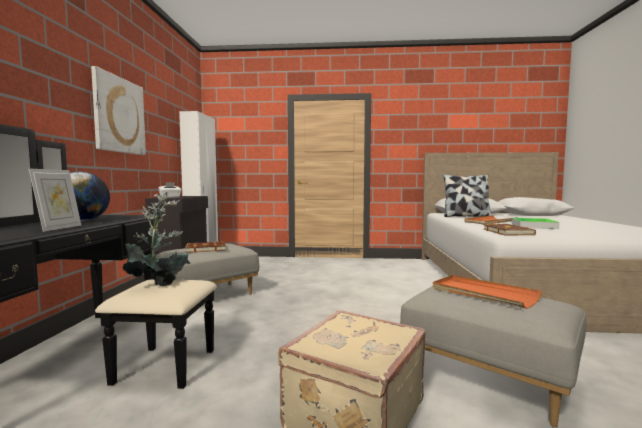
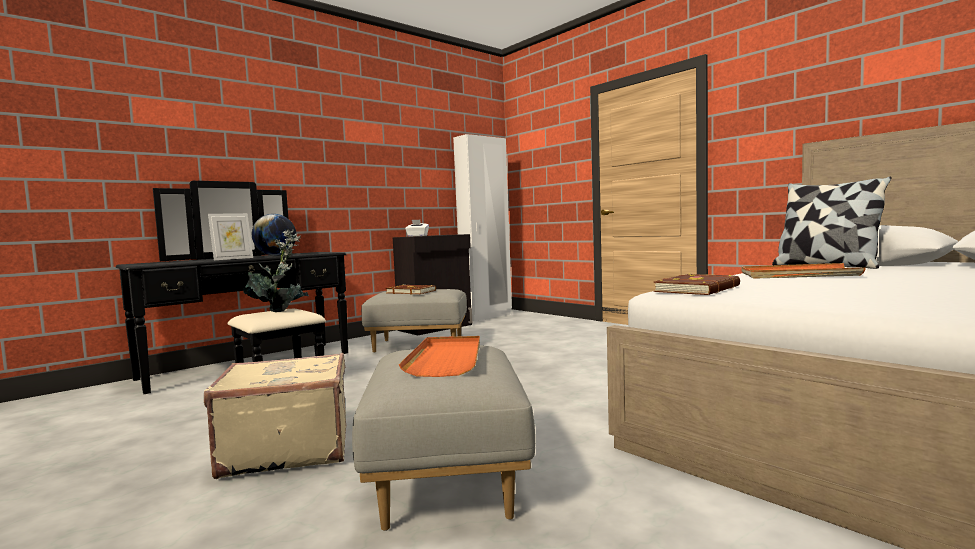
camera: 45 degrees right, 0 degrees up
picture [91,66,146,155] -> none
tray [512,218,559,229] -> none

